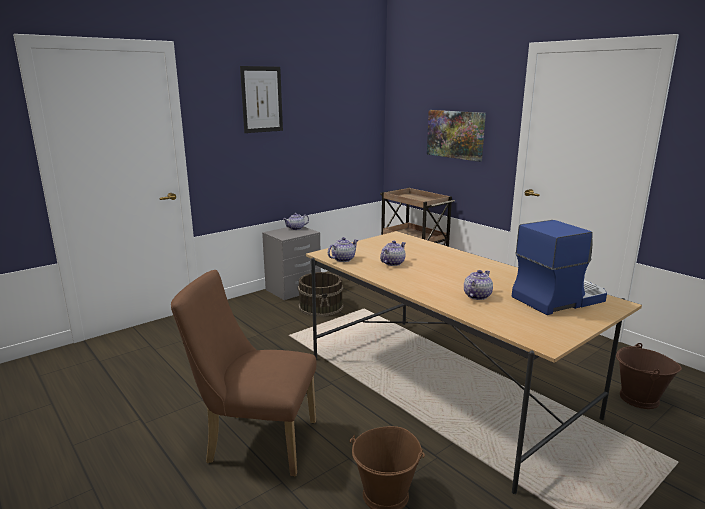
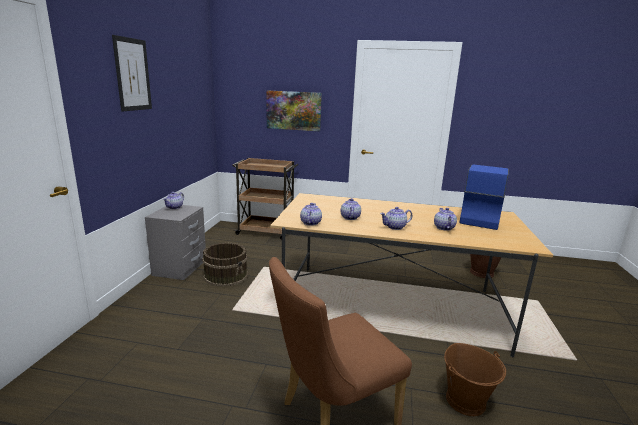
camera: 40 degrees left, 0 degrees up
none -> teapot [380,207,412,230]

